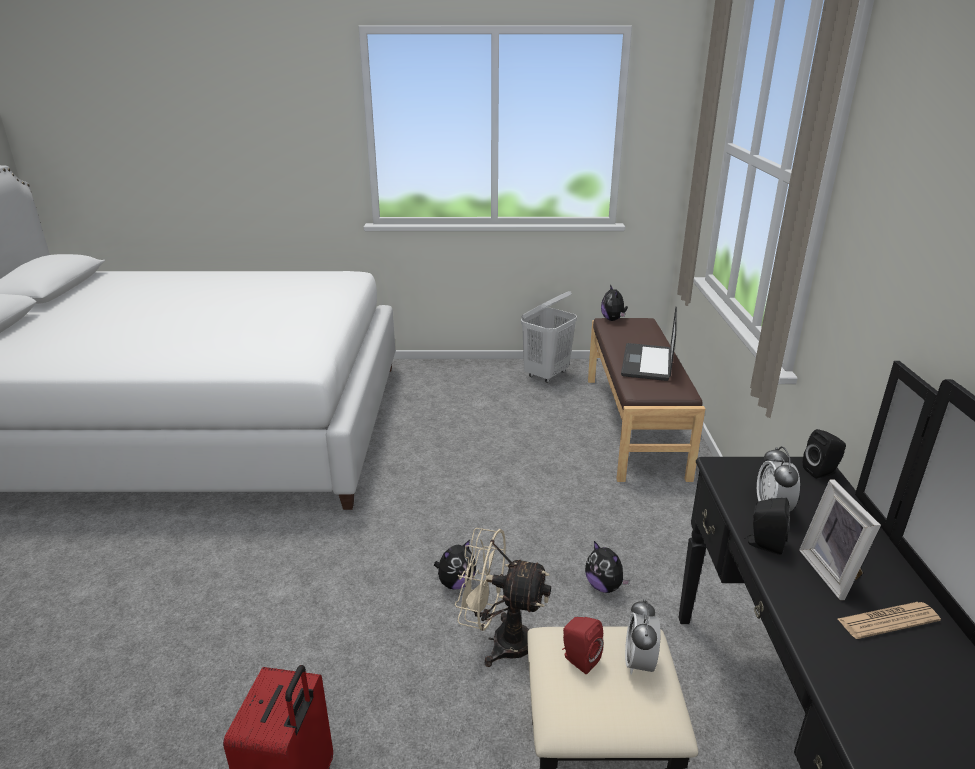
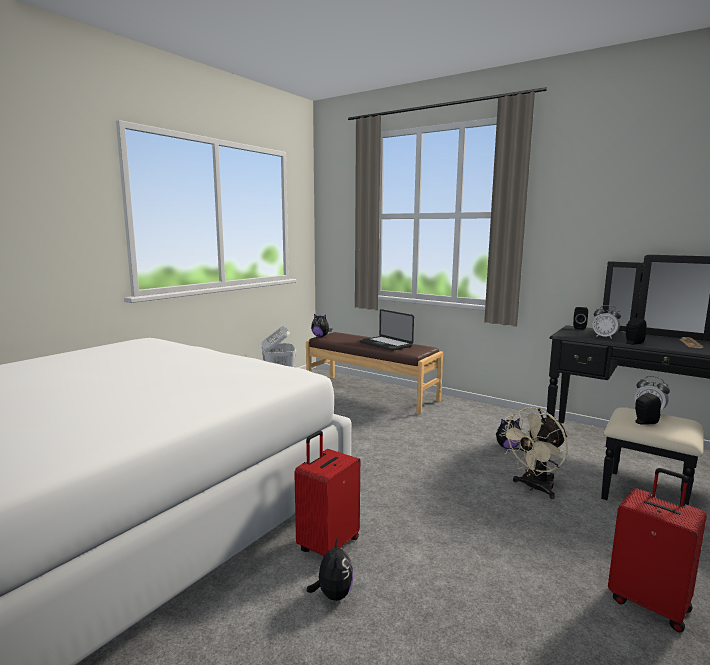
camera: 55 degrees left, 15 degrees down
plush toy [434,540,476,590] -> plush toy moved to [307,537,354,601]
red speaker [562,617,603,674] -> black speaker [635,393,661,425]
picture frame [799,479,881,600] -> none
none -> red suitcase [294,431,360,556]

